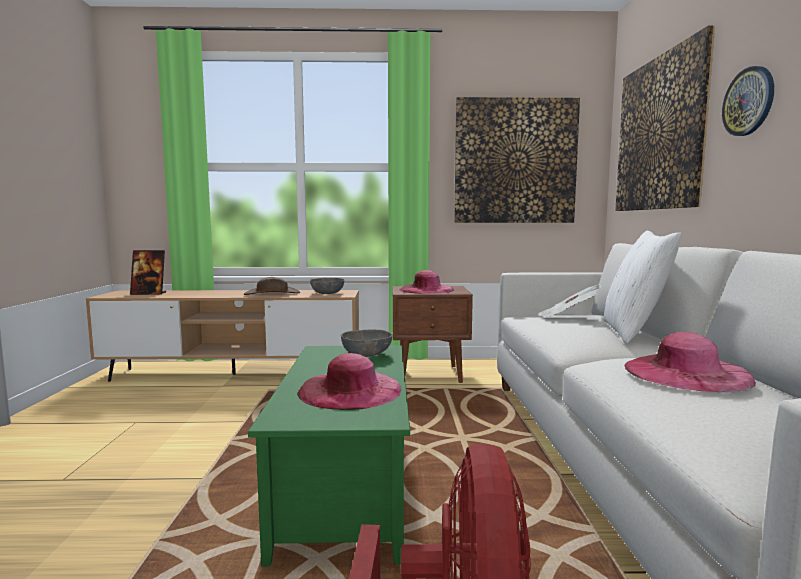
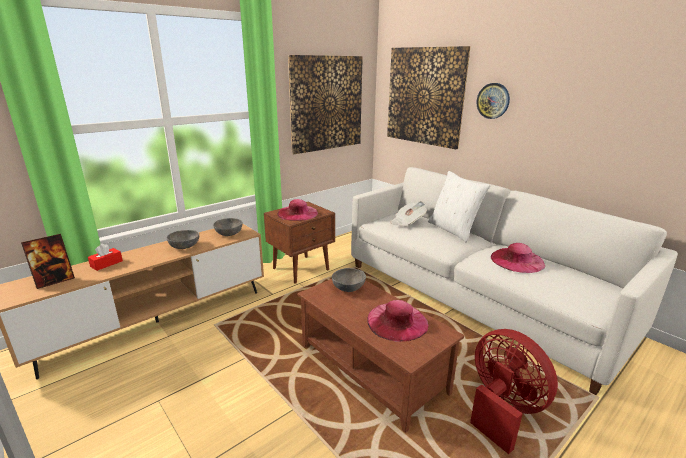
camera: 40 degrees left, 15 degrees up
brown hat [244,277,300,295] -> grey bowl [167,230,199,249]
green coffee table [248,345,410,566] -> brown coffee table [297,279,464,433]
none -> red tissue box [88,244,123,271]

